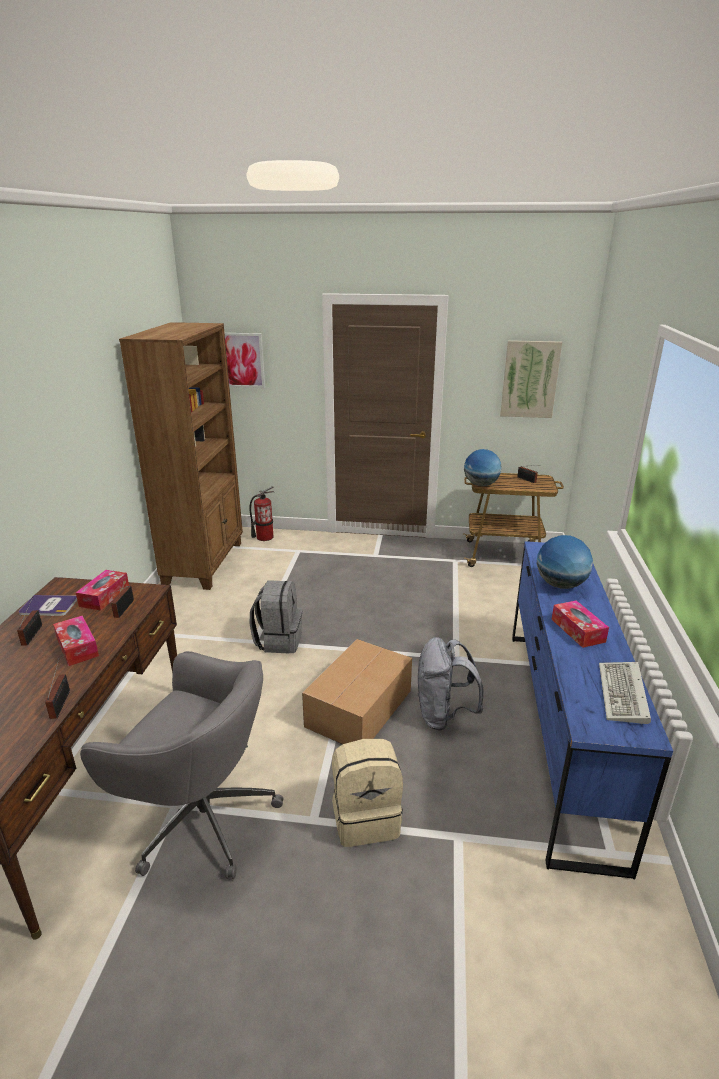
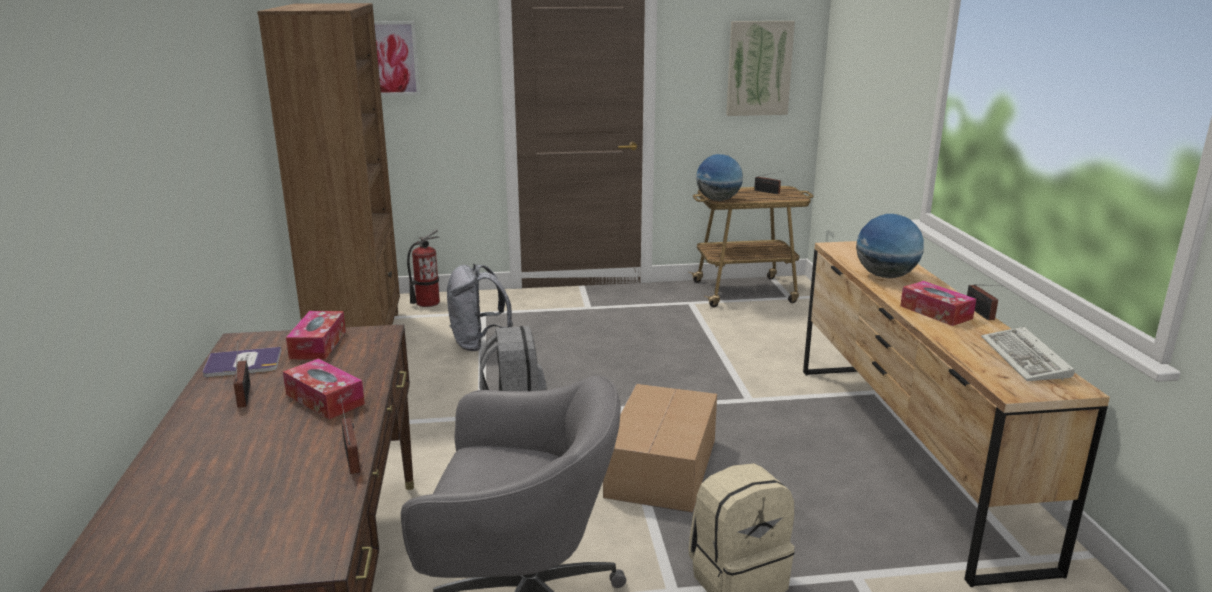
camera: 15 degrees left, 5 degrees down
radio [111,586,134,618] -> radio moved to [967,284,998,320]
grey backpack [417,637,484,731] -> grey backpack moved to [447,264,513,351]
blue dresser [512,541,673,879] -> brown dresser [803,241,1110,587]

